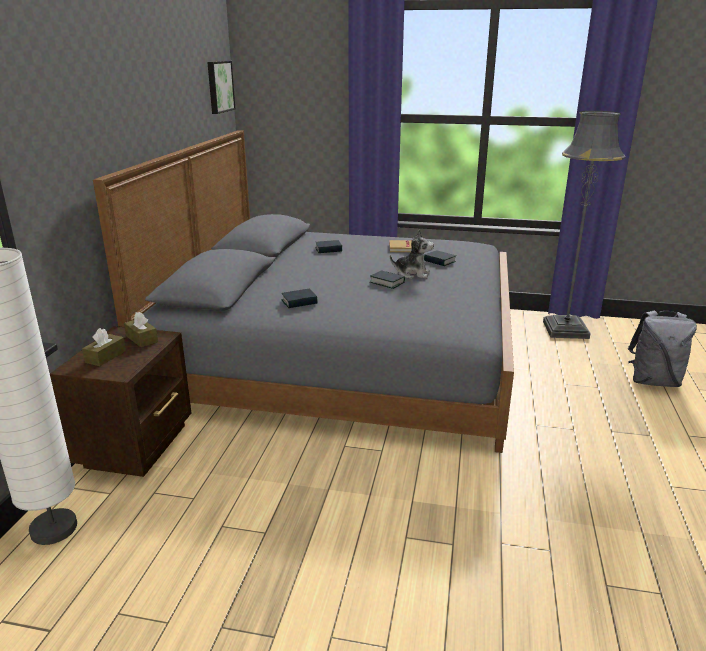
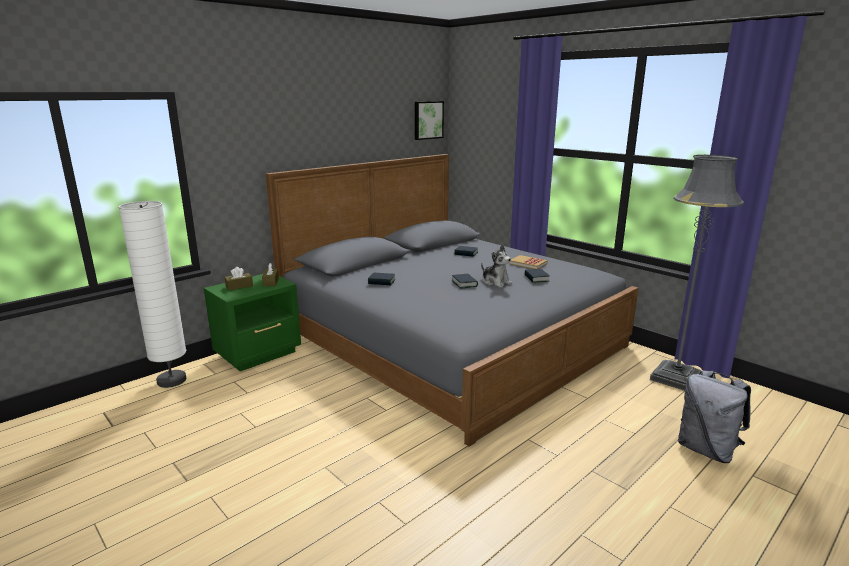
camera: 35 degrees right, 5 degrees down
brown nightstand [50,326,191,477] -> green nightstand [204,274,301,371]

